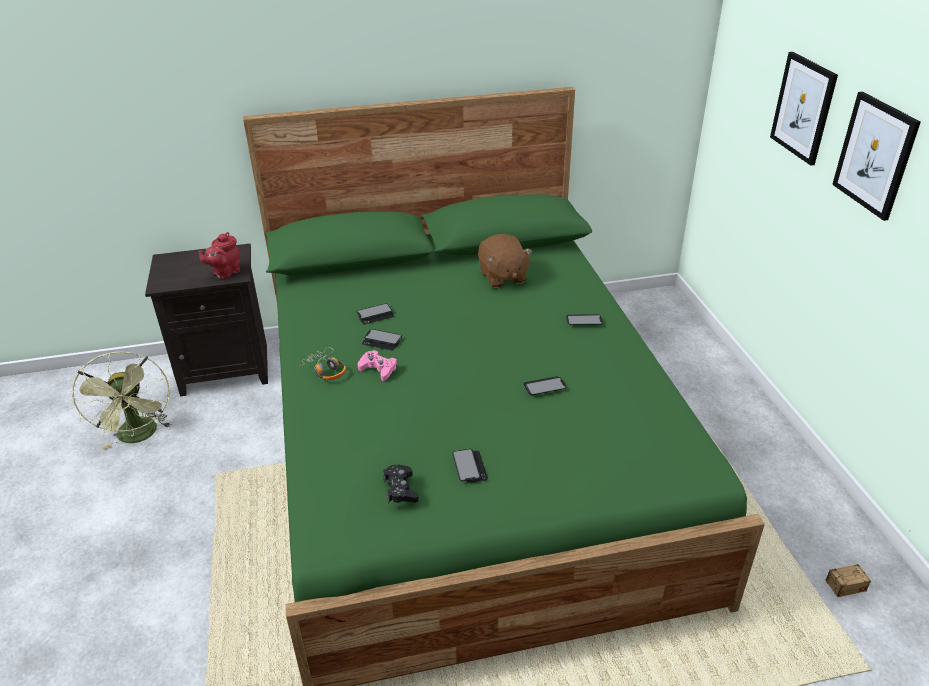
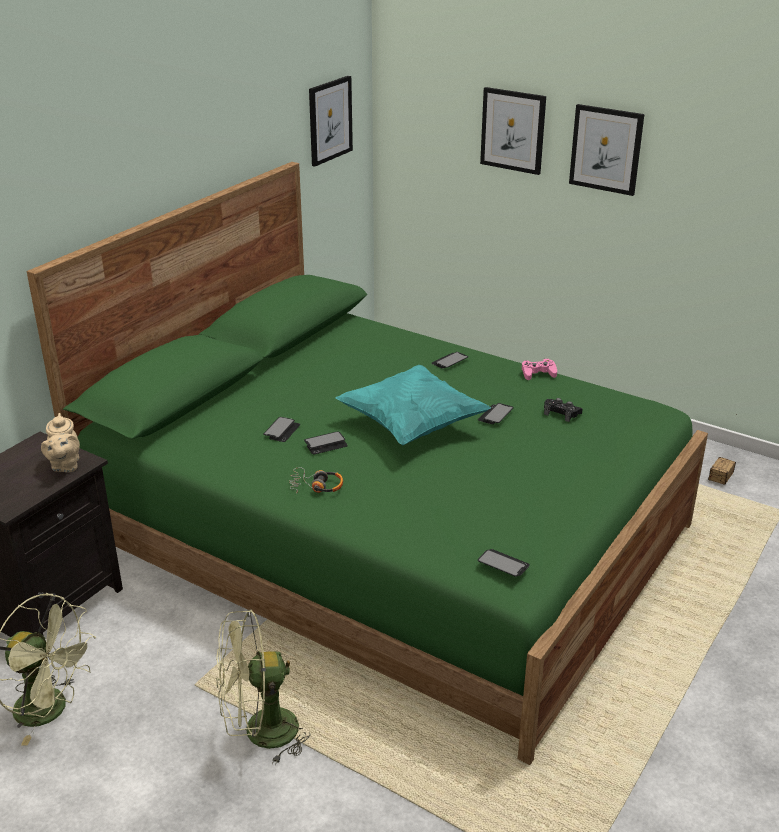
camera: 45 degrees left, 5 degrees down
red teapot [199,232,240,279] -> beige teapot [41,413,80,472]
pink game controller [358,350,397,381] -> pink game controller moved to [522,359,557,380]
black game controller [383,464,419,503] -> black game controller moved to [544,398,583,422]
phone [452,449,488,483] -> phone moved to [478,549,530,577]
brown plush toy [478,234,532,288] -> none
none -> green fan [216,610,311,765]
none -> picture [309,76,353,167]
none -> turquoise pillow [335,365,491,445]

